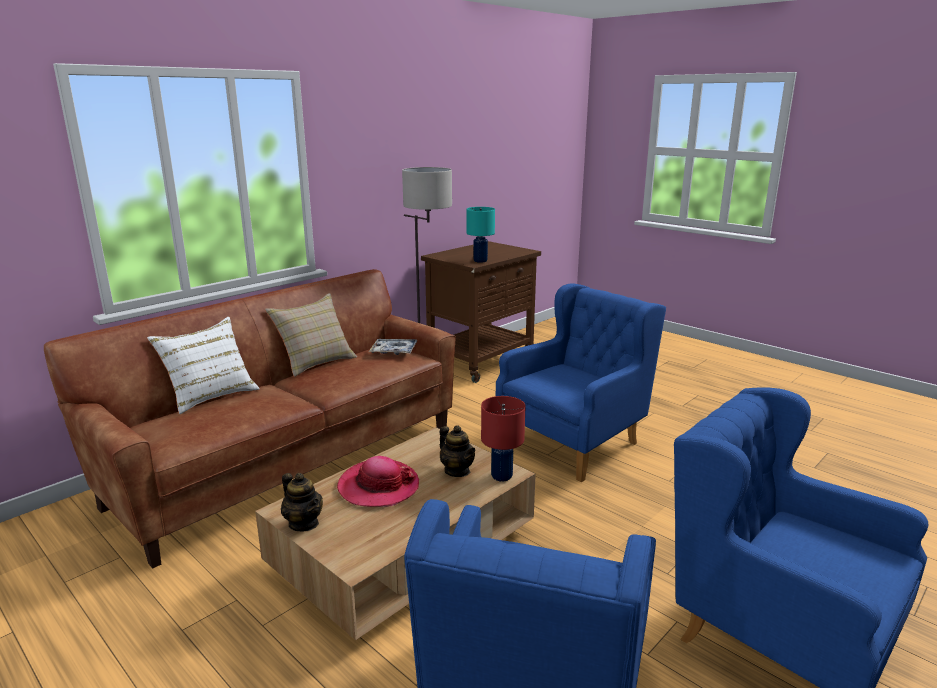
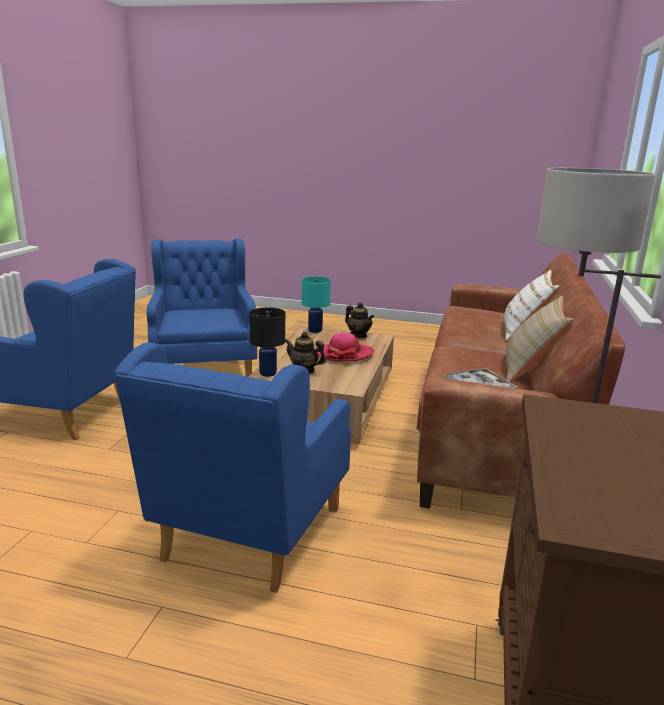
camera: 150 degrees right, 0 degrees up
teapot [281,473,323,531] -> teapot turned 150 degrees counterclockwise [345,302,374,338]
turquoise table lamp [467,207,495,263] -> turquoise table lamp moved to [302,276,331,333]
red table lamp [481,396,526,482] -> black table lamp [250,307,285,377]

